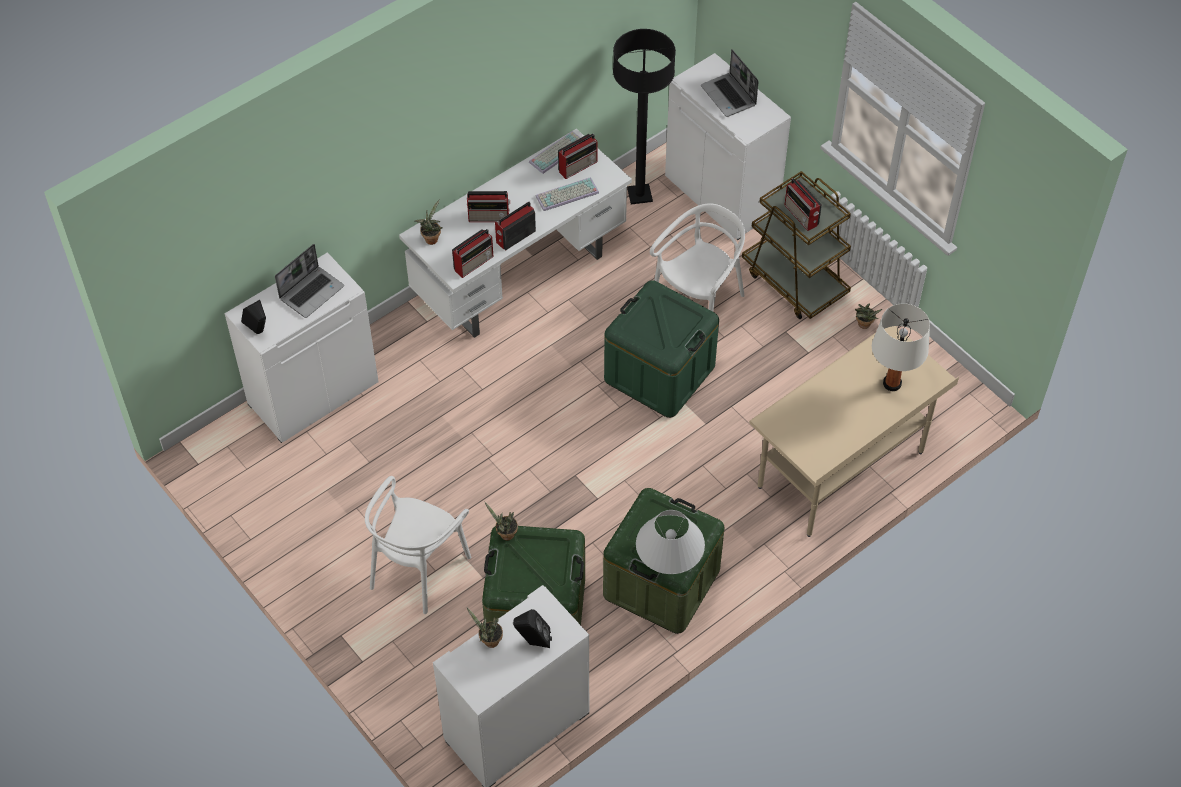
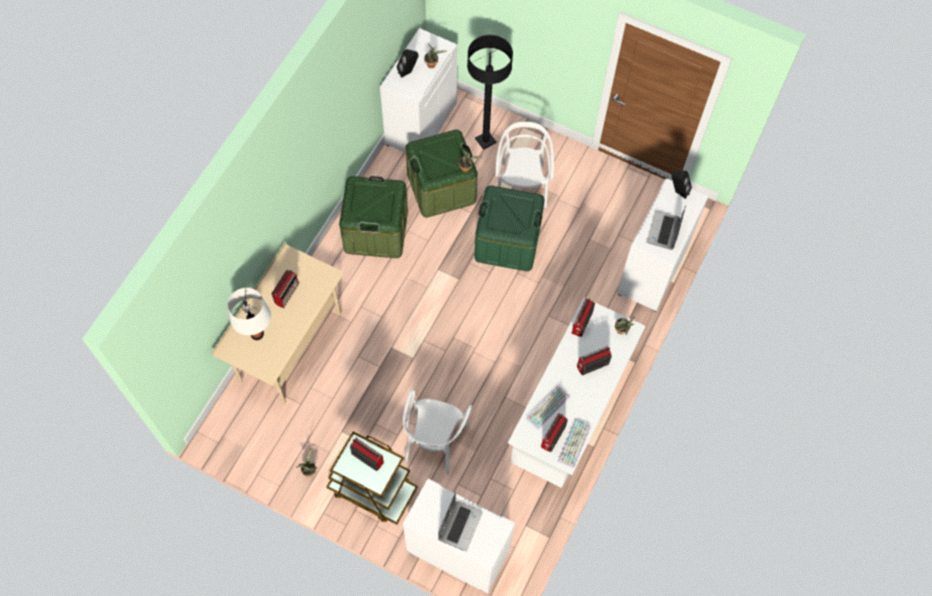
camera: 155 degrees right, 10 degrees up
radio [495,201,536,250] -> radio moved to [271,270,299,308]
green storage box [604,280,719,418] -> green storage box moved to [474,185,545,271]
black floor lamp [613,29,676,204] -> black floor lamp moved to [467,35,513,150]
white table lamp [636,510,705,574] -> none
laptop [701,49,759,117] -> laptop turned 75 degrees clockwise [438,493,483,551]

